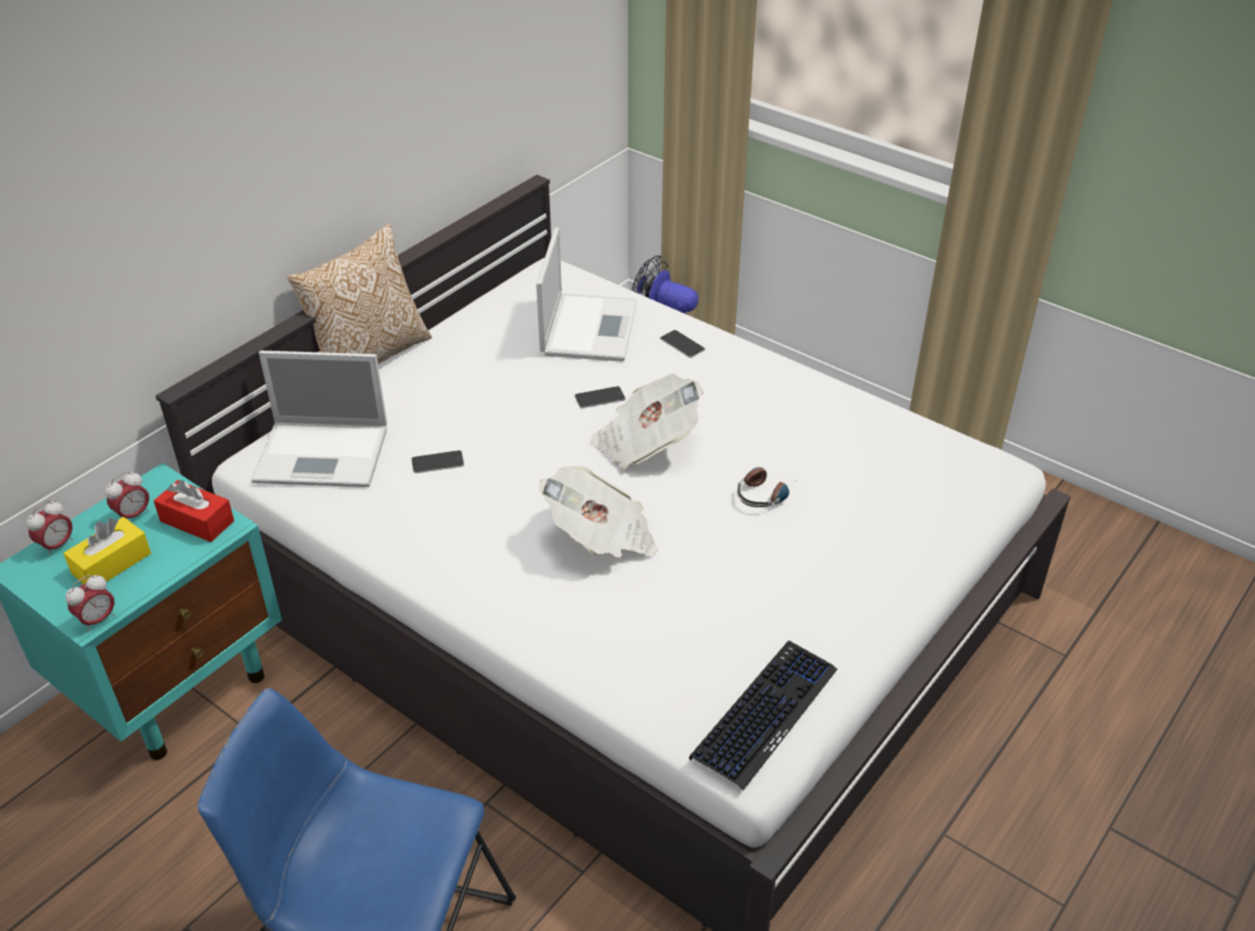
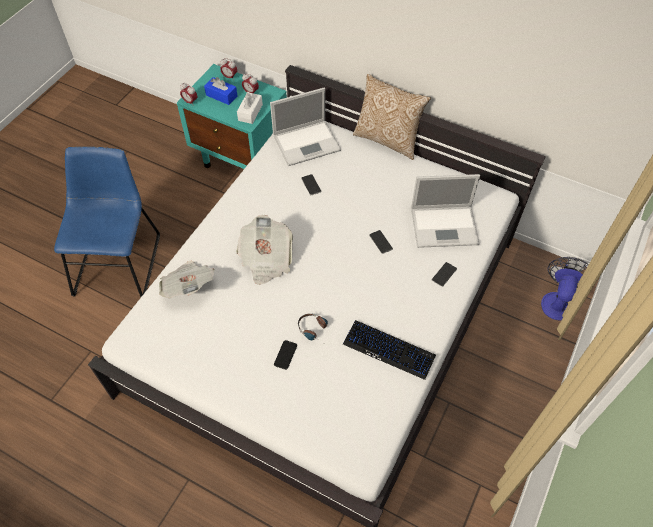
camera: 80 degrees right, 15 degrees up
yellow tissue box [63,517,151,584] -> blue tissue box [204,77,237,105]
red tissue box [154,480,234,542] -> white tissue box [237,92,263,124]
laptop [251,351,387,487] -> laptop turned 105 degrees counterclockwise [270,88,341,166]
newspaper [591,374,704,469] -> newspaper moved to [159,261,215,298]
keyboard [689,640,837,790] -> keyboard moved to [343,320,436,380]
none -> phone [274,340,297,370]

